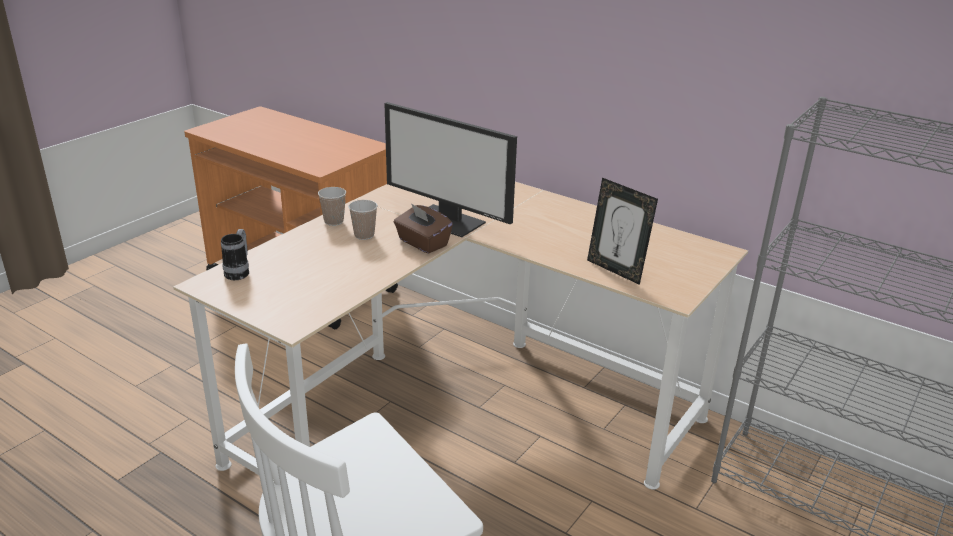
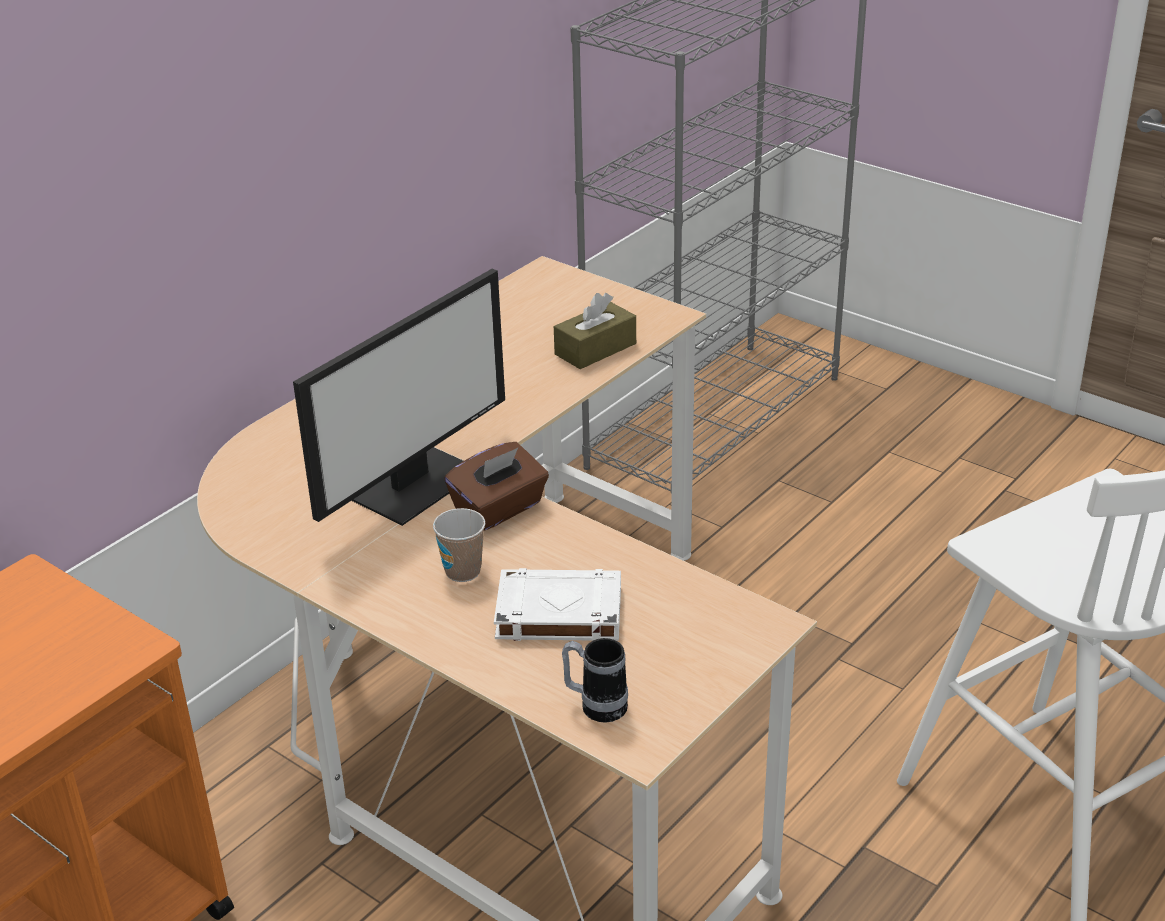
camera: 85 degrees left, 5 degrees up
cup [318,187,346,226] -> none
picture frame [587,178,658,285] -> brown tissue box [554,293,636,369]
none -> white book [494,568,621,641]

